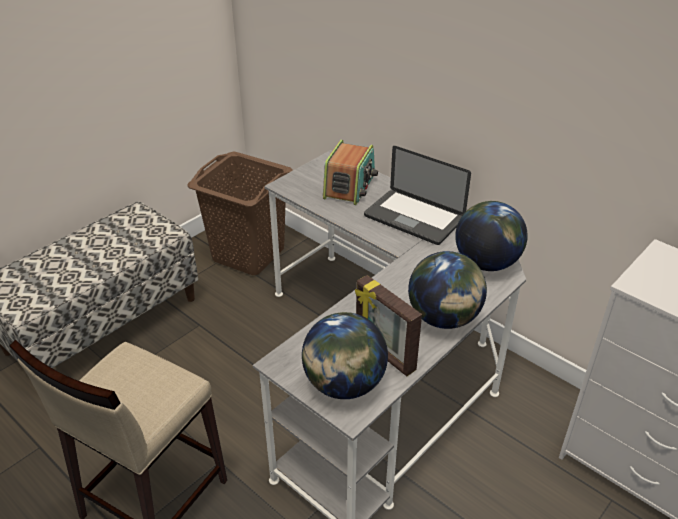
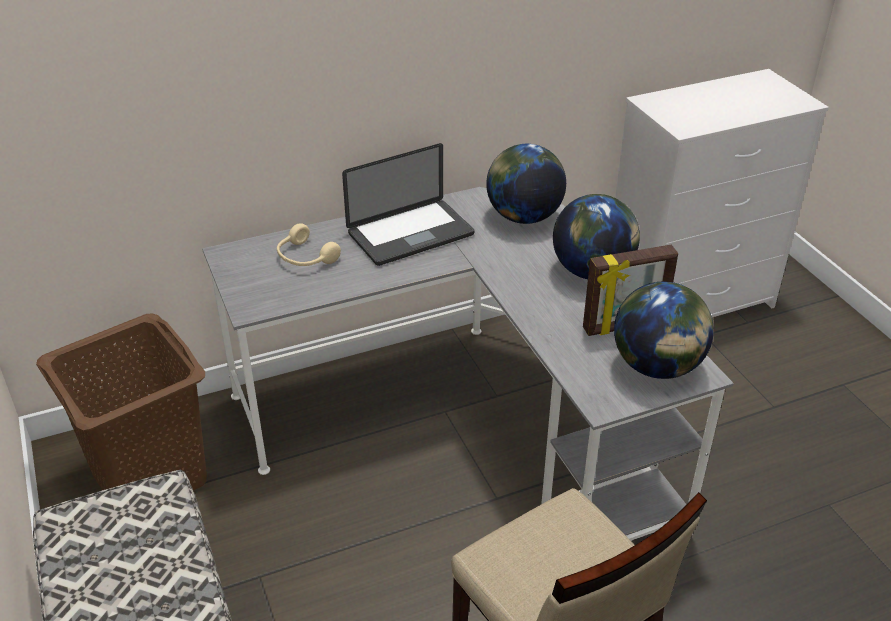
camera: 65 degrees left, 0 degrees up
radio [323,140,378,205] -> beige headphones [277,223,341,266]

